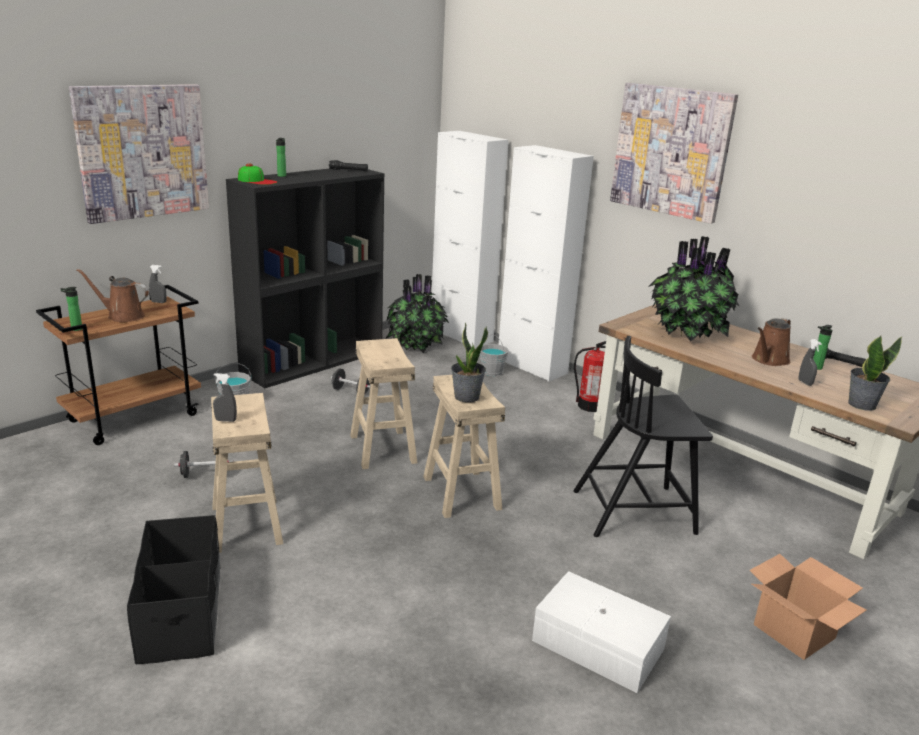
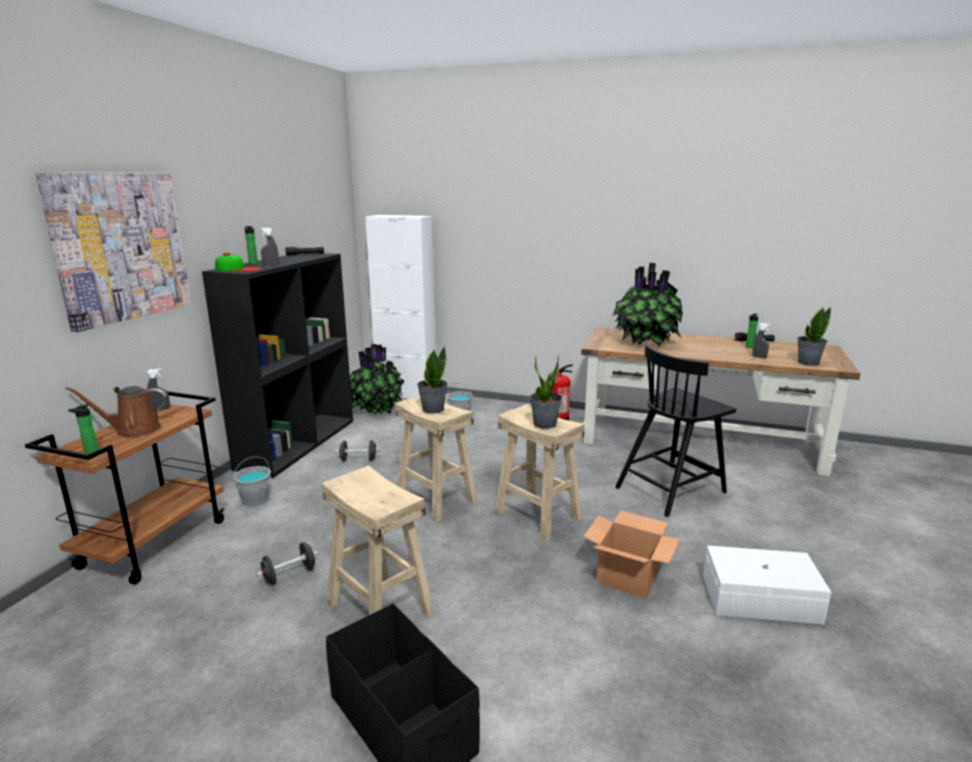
camera: 25 degrees left, 5 degrees down
grey spray bottle [213,373,237,422] -> grey spray bottle moved to [260,228,279,266]
white cabinet [499,145,594,382] -> none
picture [610,83,738,224] -> none
cardboard box [749,554,867,660] -> cardboard box moved to [584,511,680,598]
brown watering can [752,318,791,366] -> none
none -> potted plant [417,346,447,413]

